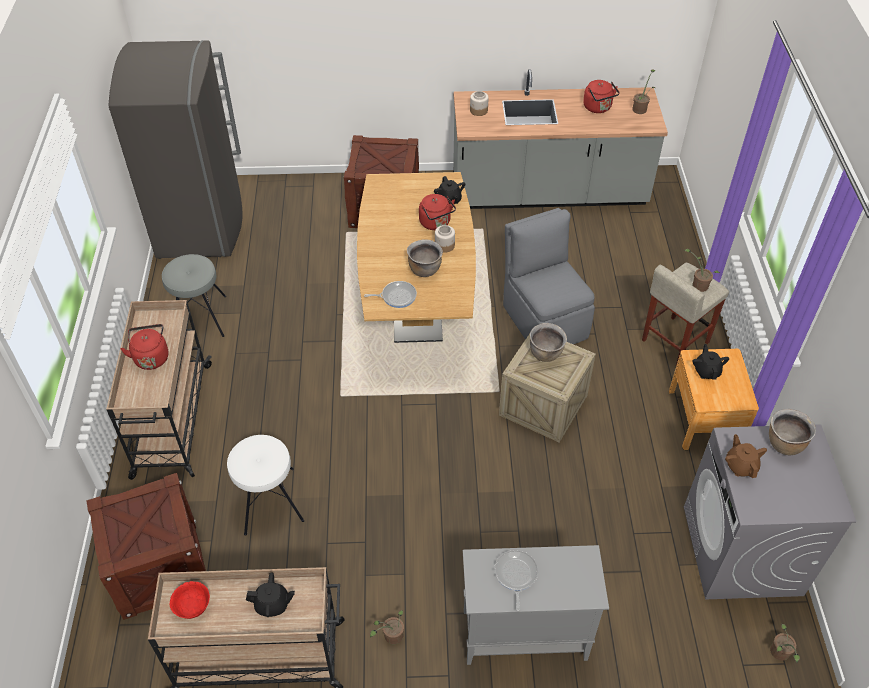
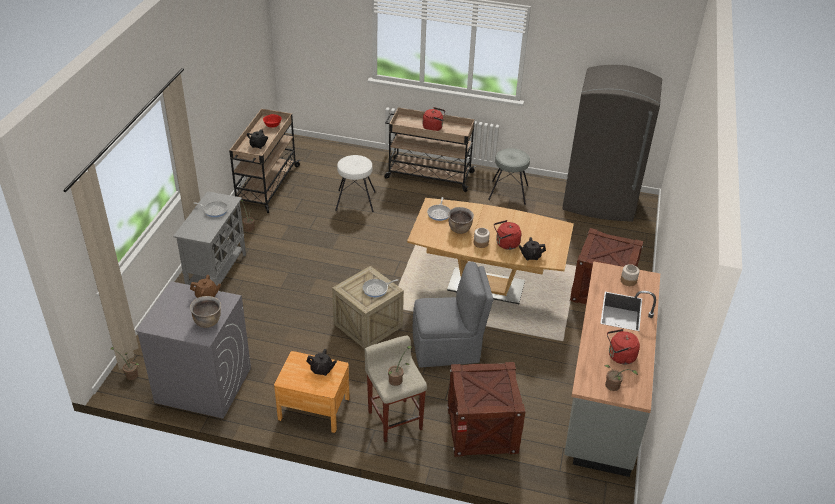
camera: 105 degrees right, 10 degrees down
crate [86,473,206,620] -> crate moved to [447,362,526,457]
brown cooking pot [530,323,567,362] -> frying pan [362,279,399,297]

